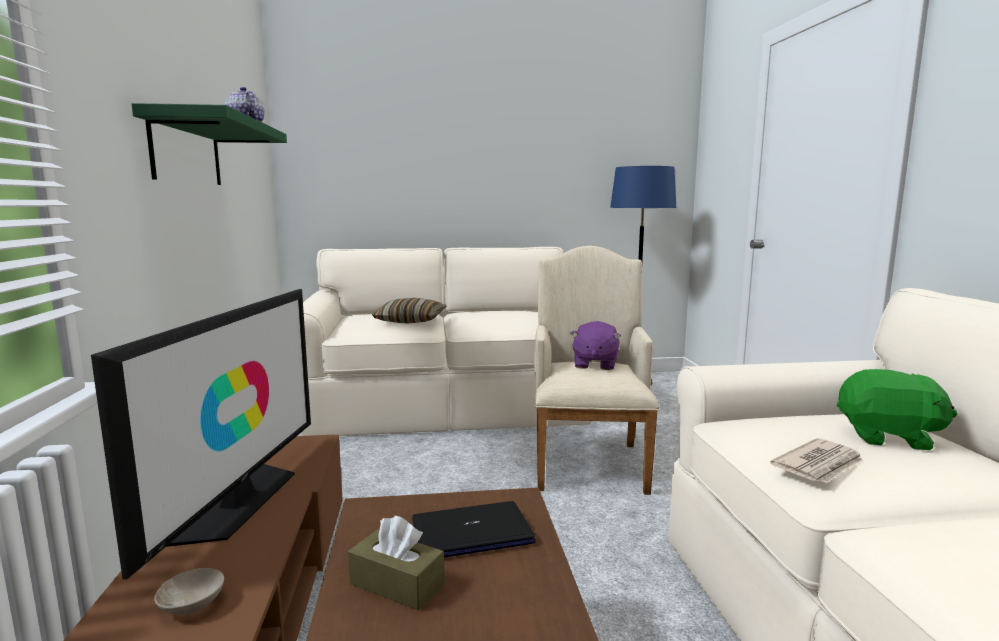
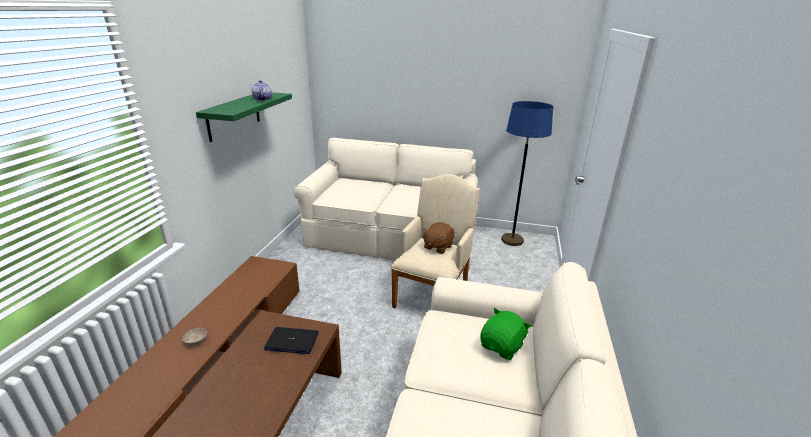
camera: 20 degrees right, 15 degrees up
television [91,289,311,580] -> none
brown tissue box [348,516,445,611] -> none
pillow [372,298,447,324] -> none
purple plush toy [570,321,621,370] -> brown plush toy [422,222,455,254]
newspaper [770,438,862,484] -> none
green plush toy [837,369,957,450] -> green plush toy turned 90 degrees counterclockwise [480,308,531,360]

